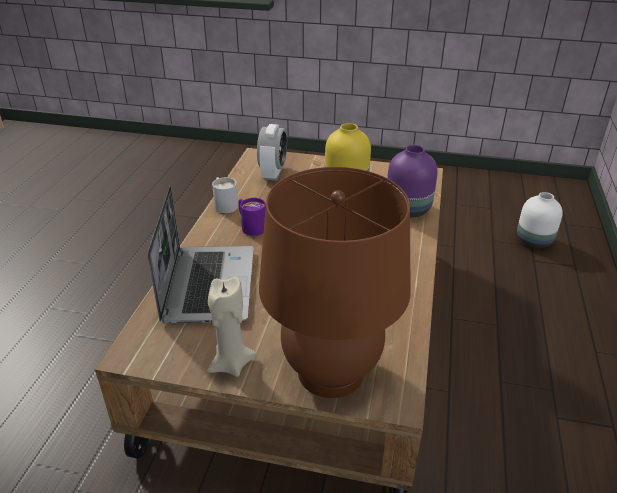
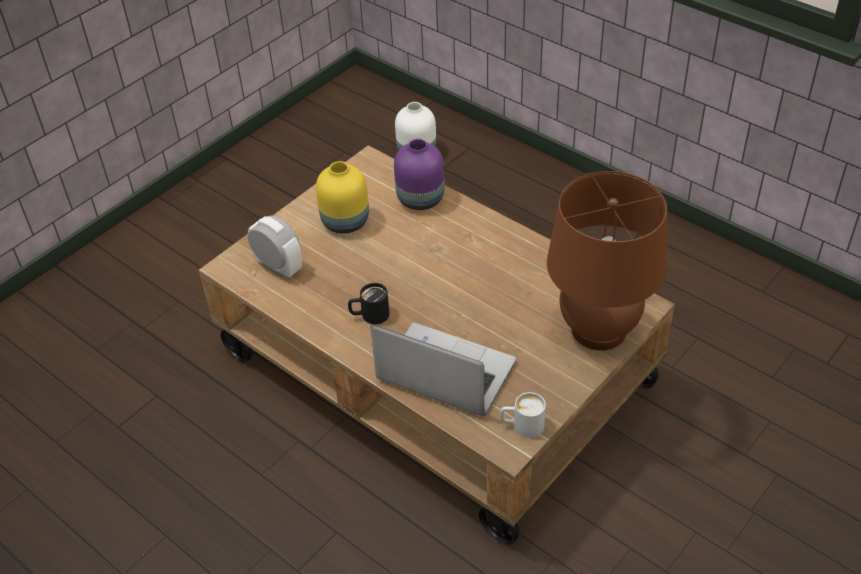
camera: 60 degrees left, 10 degrees up
beige candle [207,277,257,377] -> none
white mug [212,177,238,213] -> white mug moved to [500,392,546,438]
purple mug [239,198,266,236] -> black mug [348,283,389,324]

